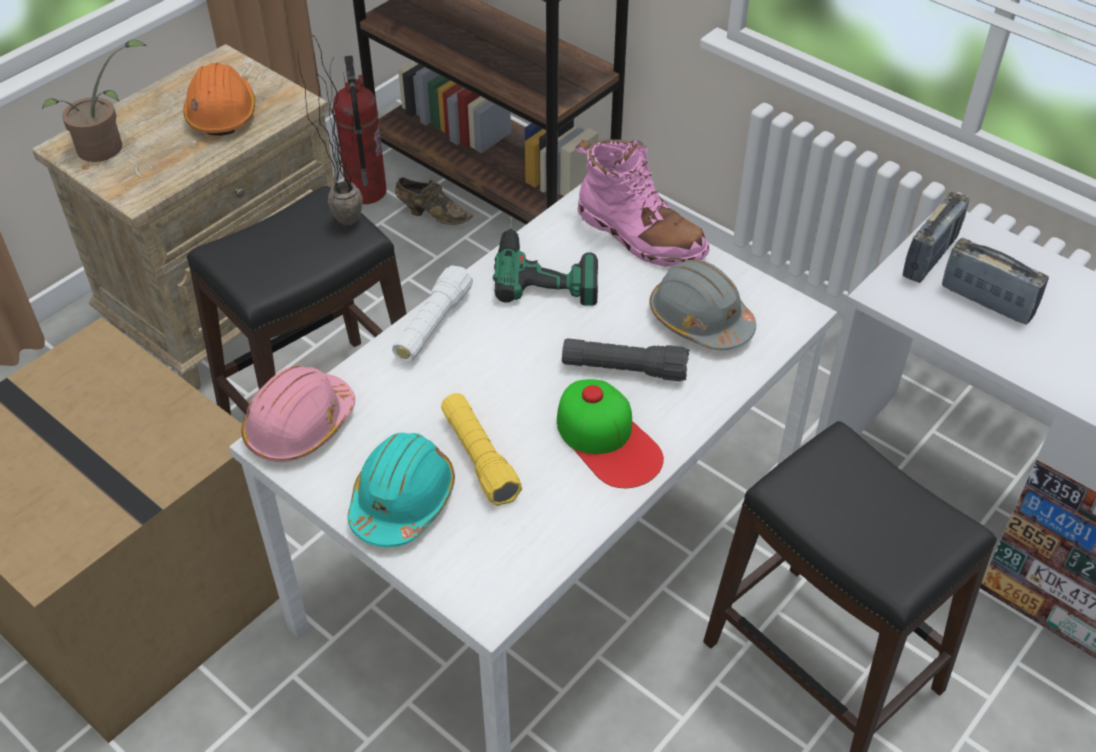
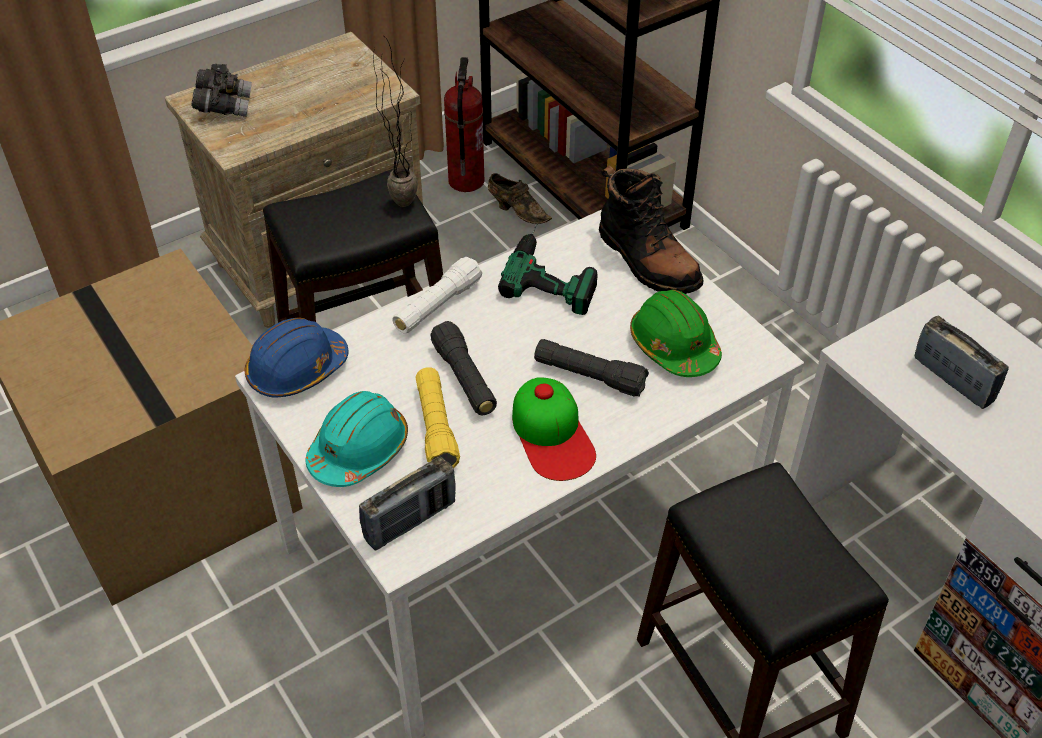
camera: 15 degrees right, 0 degrees up
potted plant [42,39,146,162] -> grey binoculars [191,64,252,117]
orange hard hat [183,63,256,136] -> none
pink hard hat [241,366,355,462] -> blue hard hat [244,318,349,398]
pink boot [576,139,710,267] -> black boot [599,165,704,294]
grey hard hat [649,260,756,350] -> green hard hat [630,290,722,377]
radio [903,192,970,283] -> radio moved to [359,457,456,551]
none -> black flashlight [431,321,497,416]

